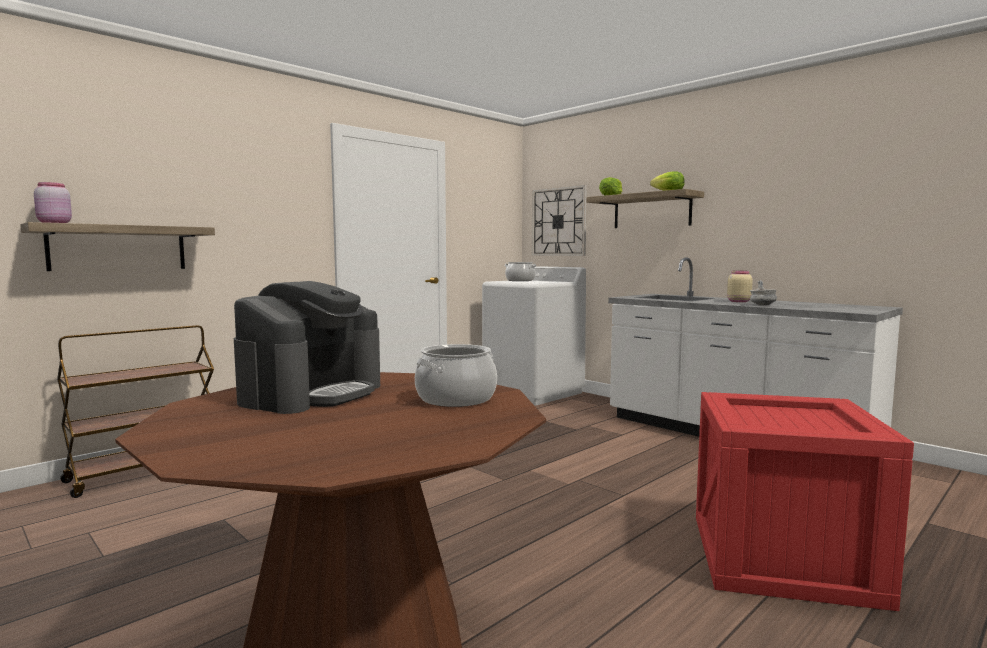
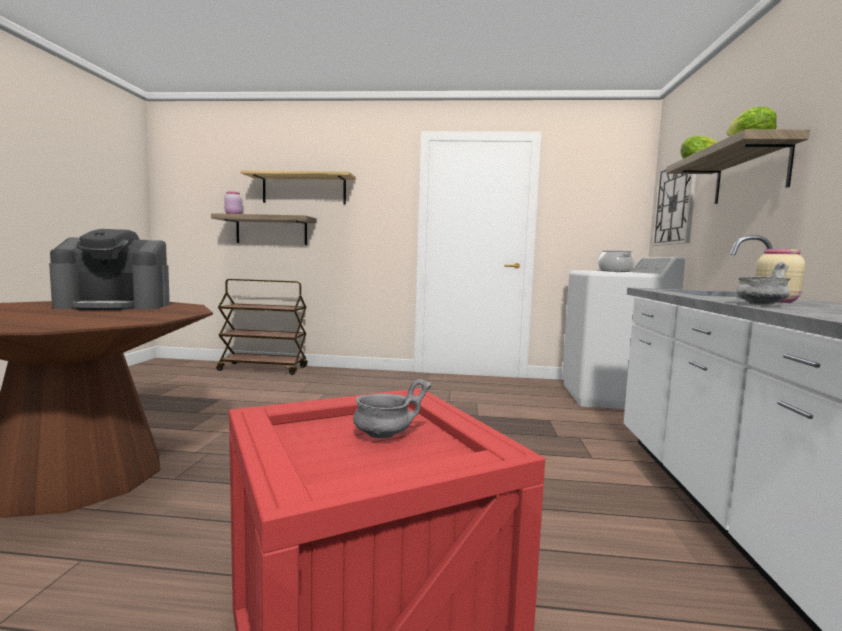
camera: 50 degrees right, 0 degrees up
cooking pot [415,344,497,407] -> none
none -> shelf [240,170,356,204]
none -> grey bowl [353,379,431,438]

